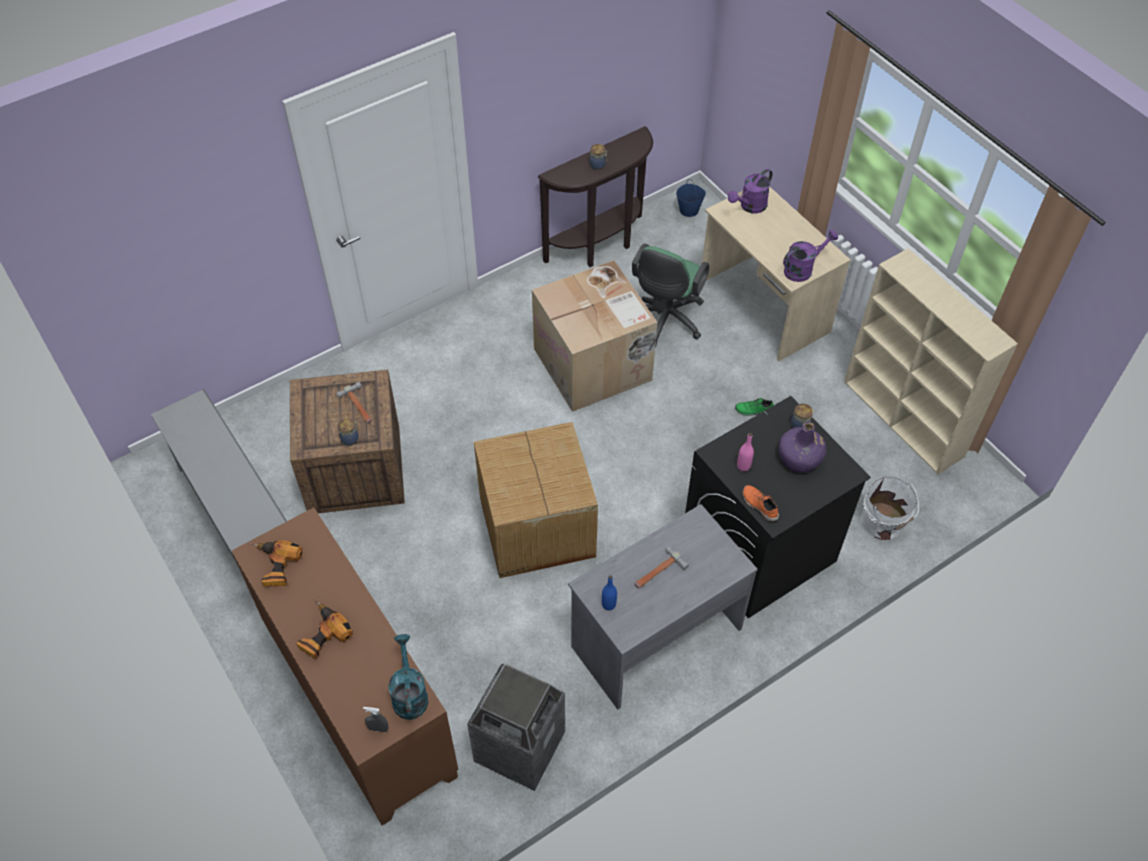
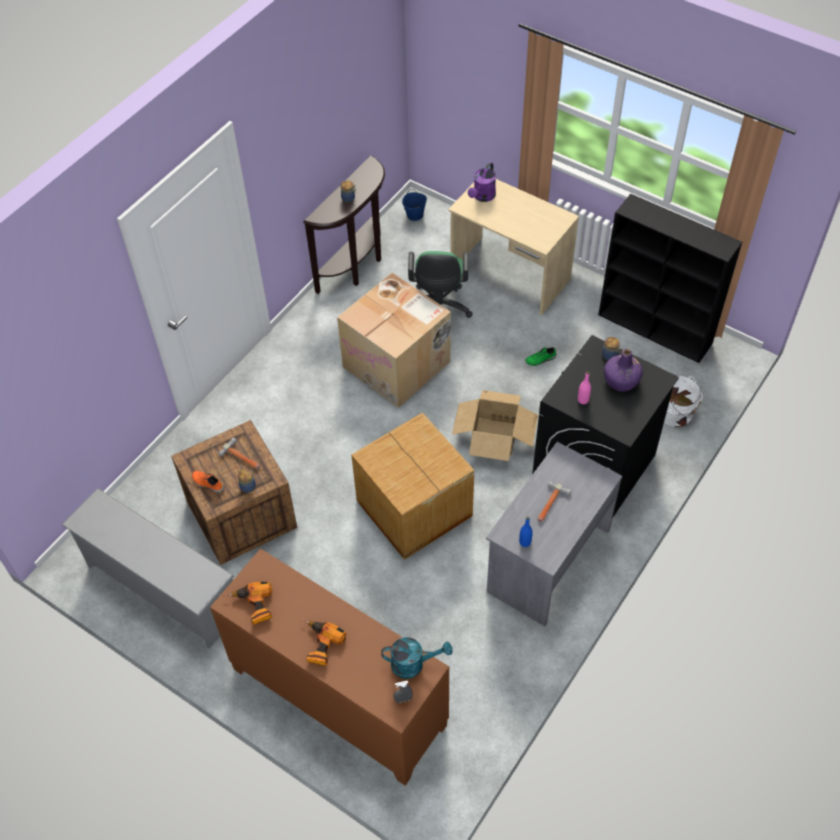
camera: 20 degrees left, 0 degrees up
turquoise watering can [388,634,428,720] -> turquoise watering can turned 120 degrees clockwise [382,637,453,679]
trash can [467,663,565,791] -> none
orange shoe [743,485,779,522] -> orange shoe moved to [192,471,224,493]
purple watering can [783,230,838,282] -> none
beige bookcase [844,248,1018,474] -> black bookcase [598,194,742,363]
none -> cardboard box [452,390,538,461]

